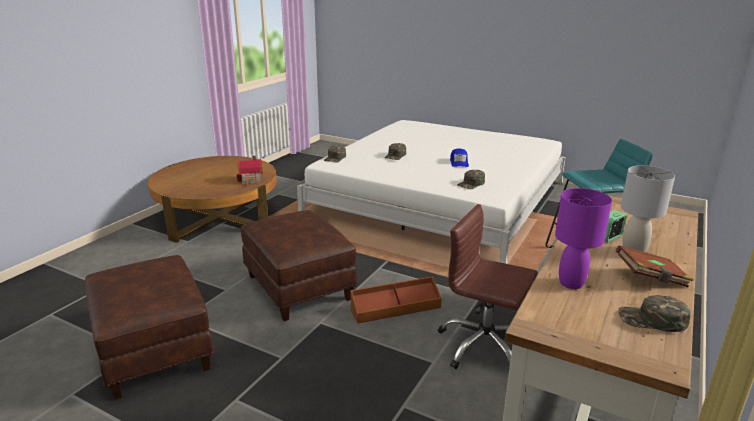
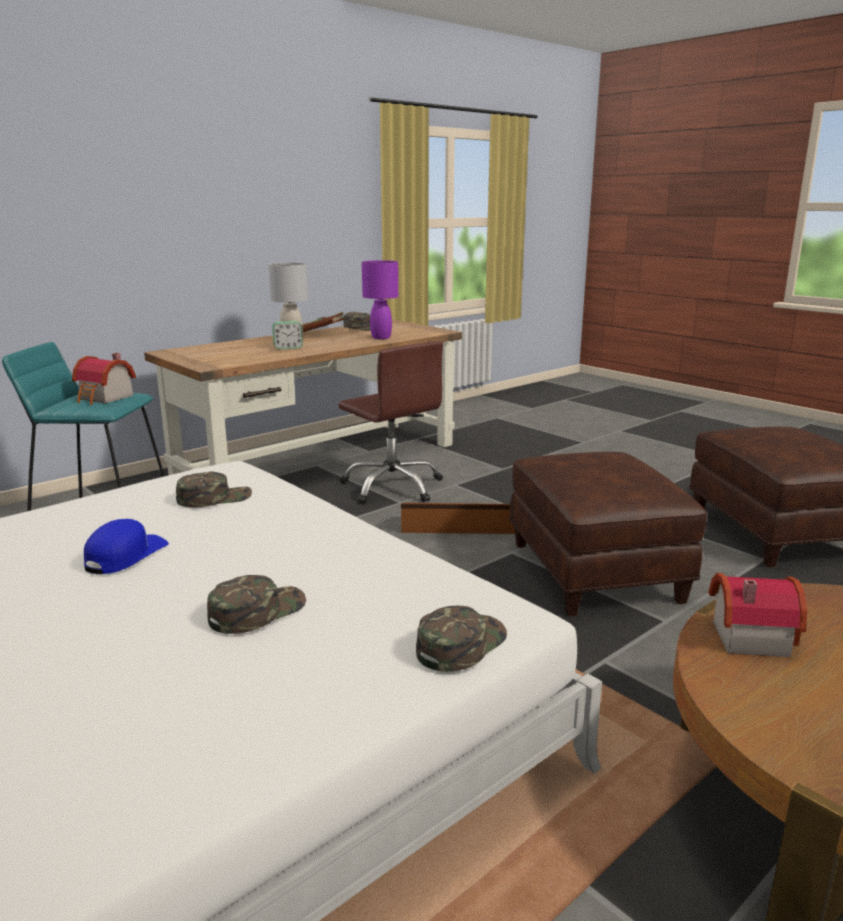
camera: 160 degrees left, 5 degrees down
none -> toy house [72,353,136,405]

